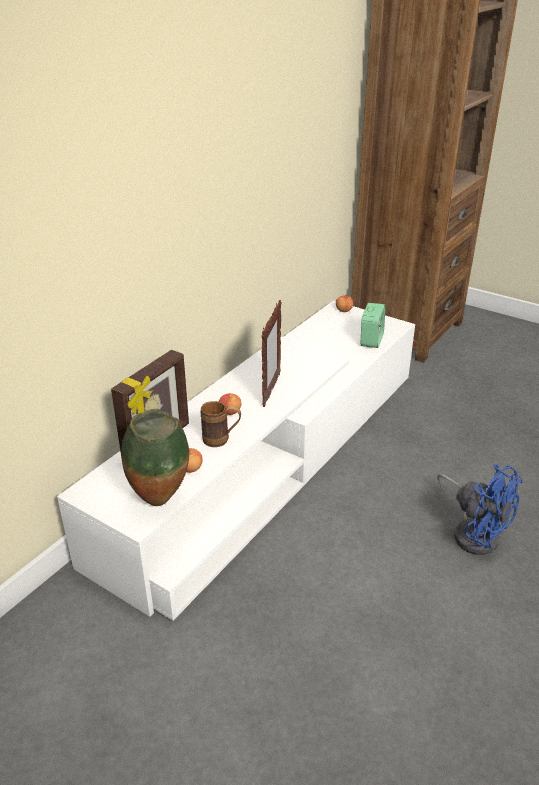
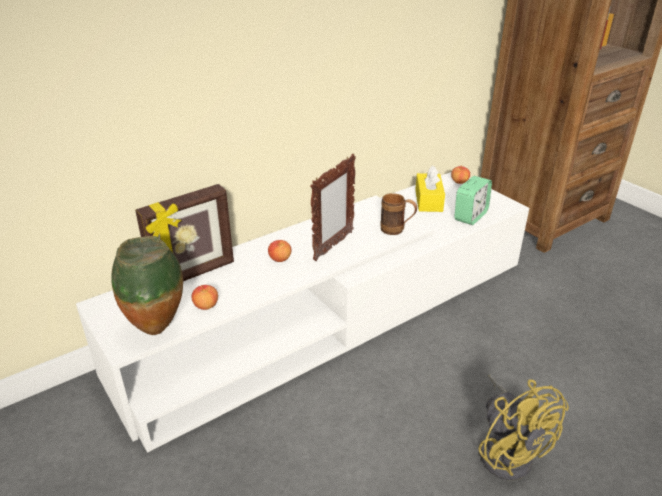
camera: 20 degrees right, 0 degrees up
brown mug [201,401,241,447] -> brown mug moved to [380,193,417,235]
blue fan [437,464,523,555] -> yellow fan [478,375,569,480]
none -> yellow tissue box [415,166,445,212]

